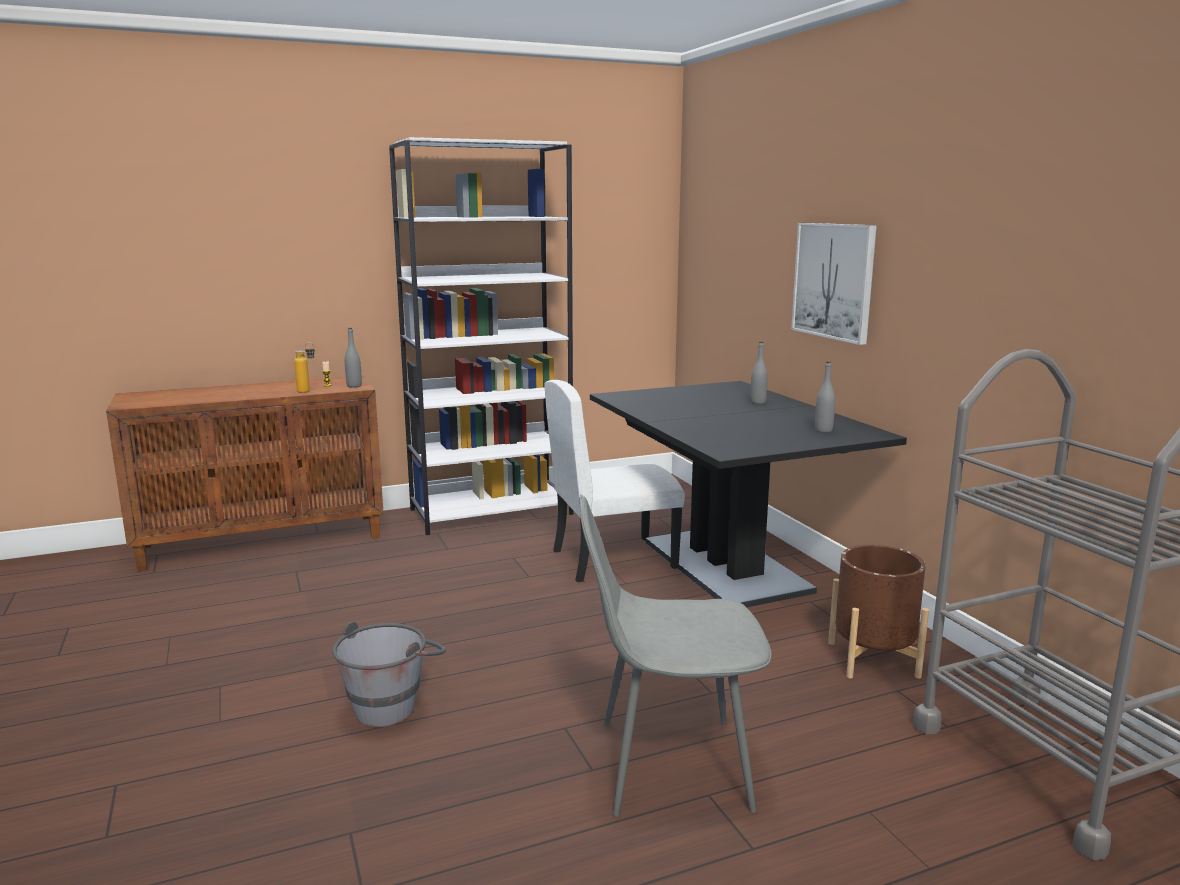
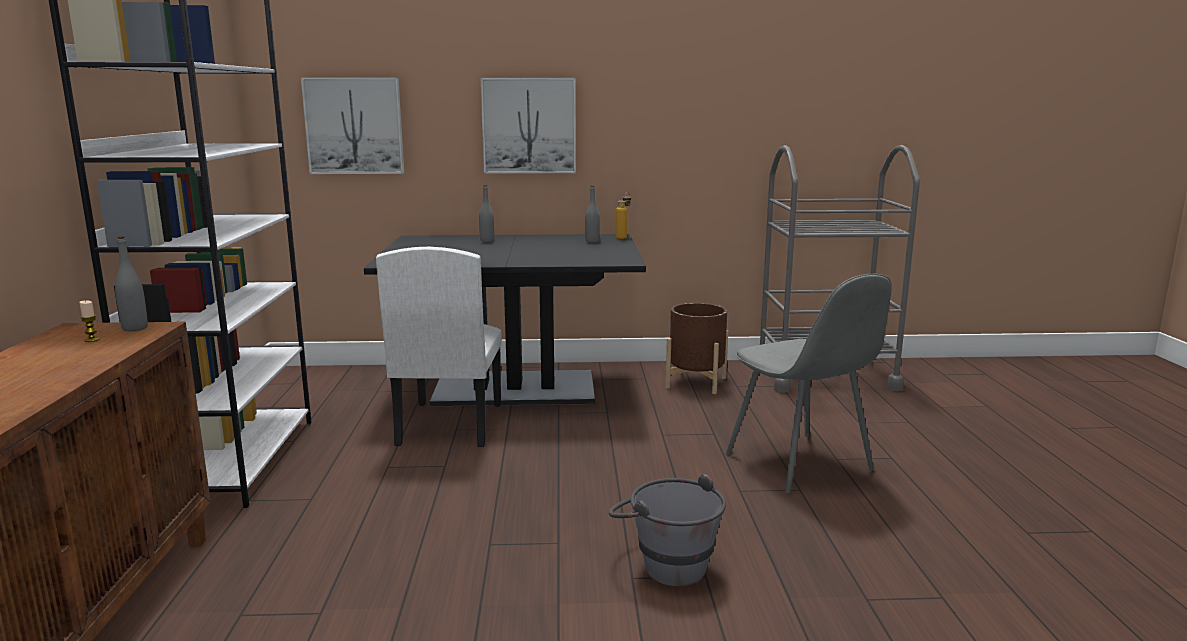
camera: 70 degrees left, 0 degrees up
bottle [294,342,315,393] -> bottle moved to [616,192,631,239]
grey chair [579,494,771,817] -> grey chair turned 45 degrees counterclockwise [726,274,892,493]
none -> picture [301,77,404,174]

